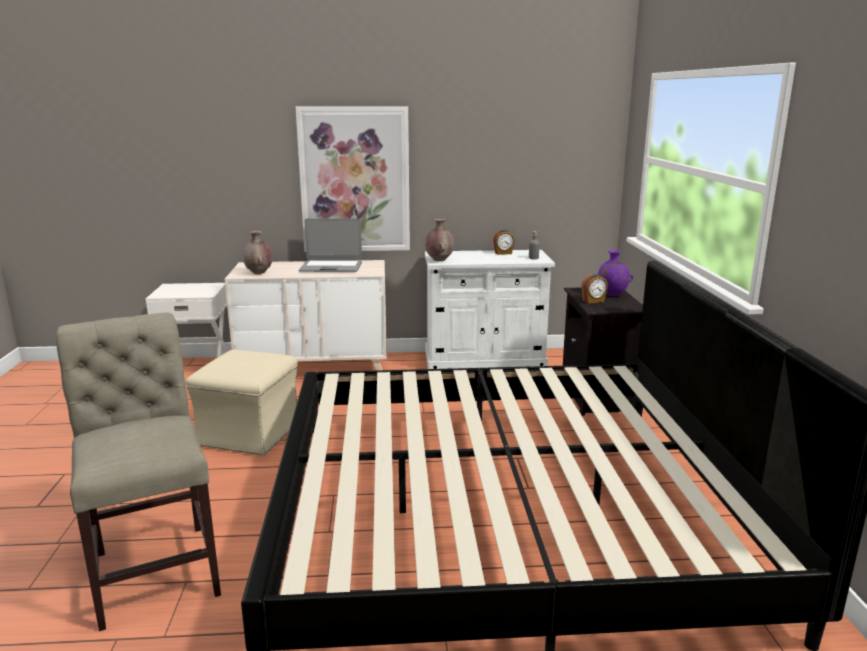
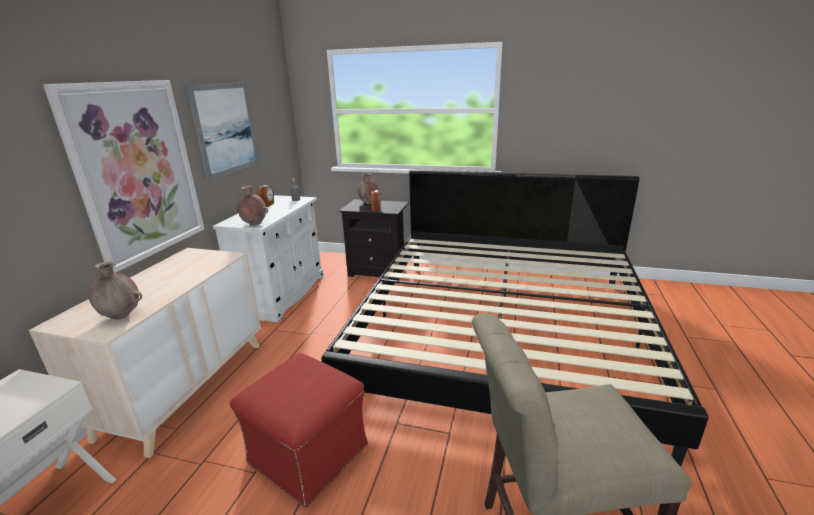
camera: 70 degrees left, 5 degrees up
beige ottoman [186,350,298,456] -> red ottoman [229,353,368,508]
laptop [299,219,362,272] -> none
purple vase [598,250,633,296] -> brown vase [358,173,379,204]
none -> picture [186,82,259,181]

